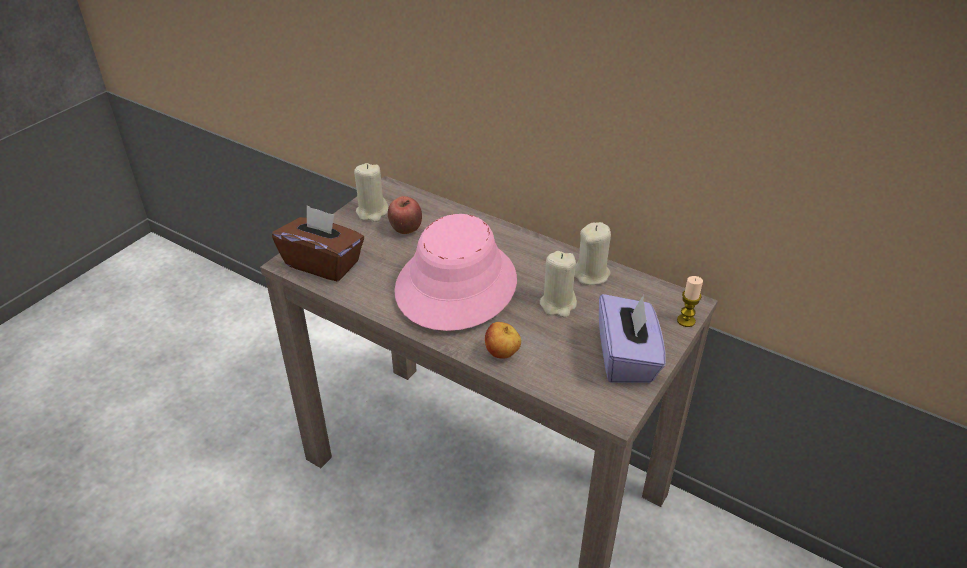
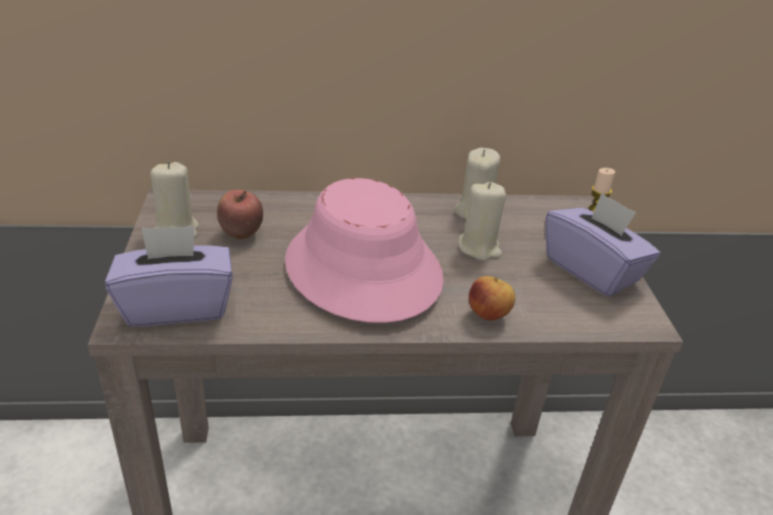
camera: 40 degrees left, 5 degrees down
brown tissue box [272,205,364,281] -> purple tissue box [105,226,233,327]

